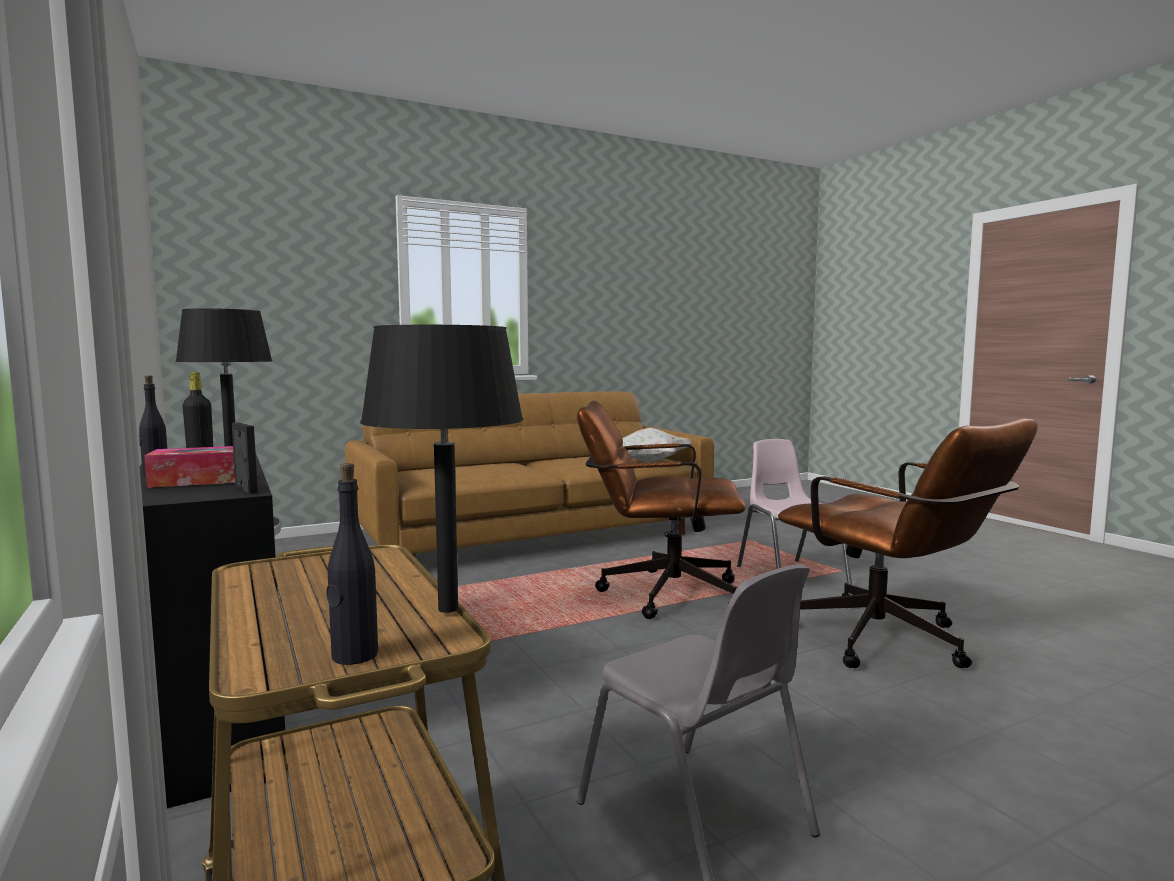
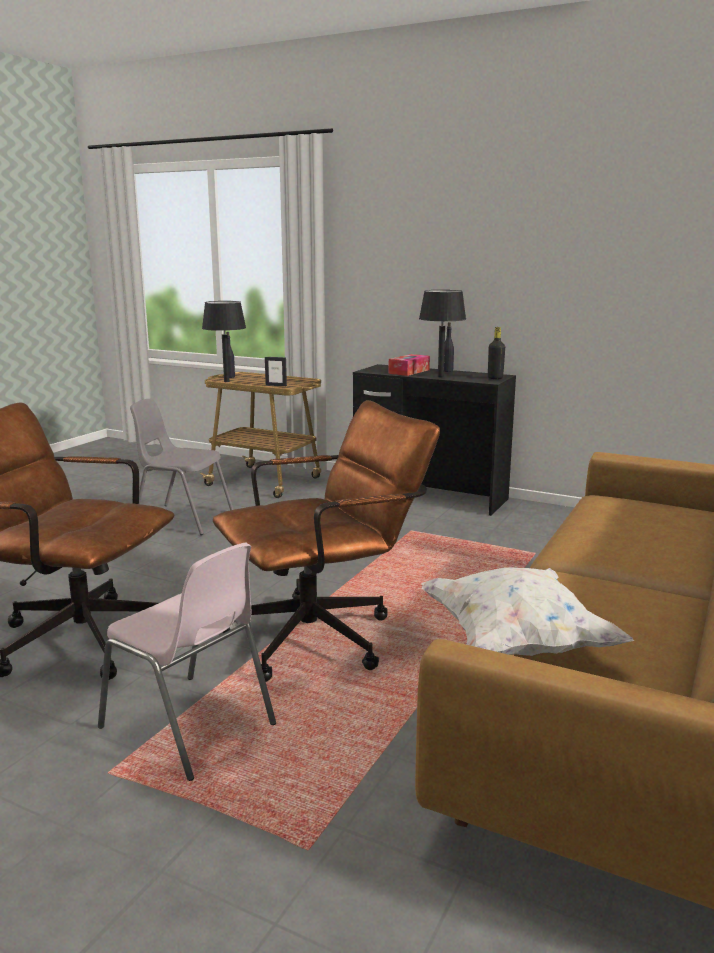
camera: 145 degrees right, 10 degrees up
picture frame [232,423,258,494] -> picture frame moved to [265,357,287,386]

